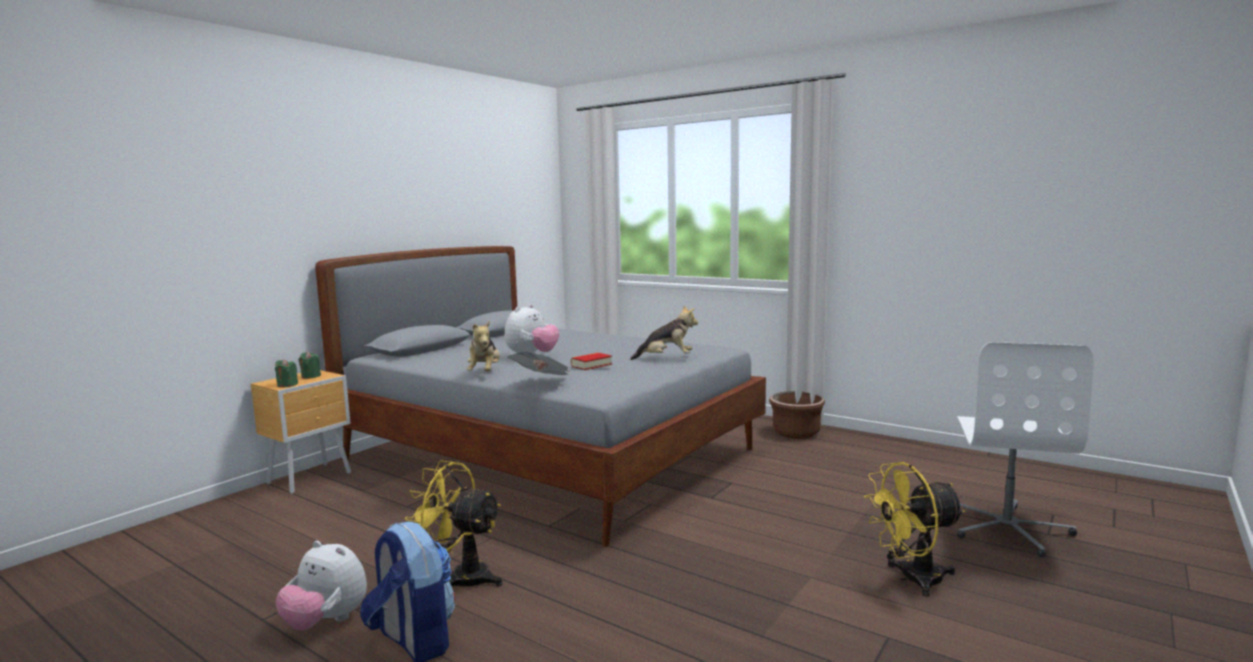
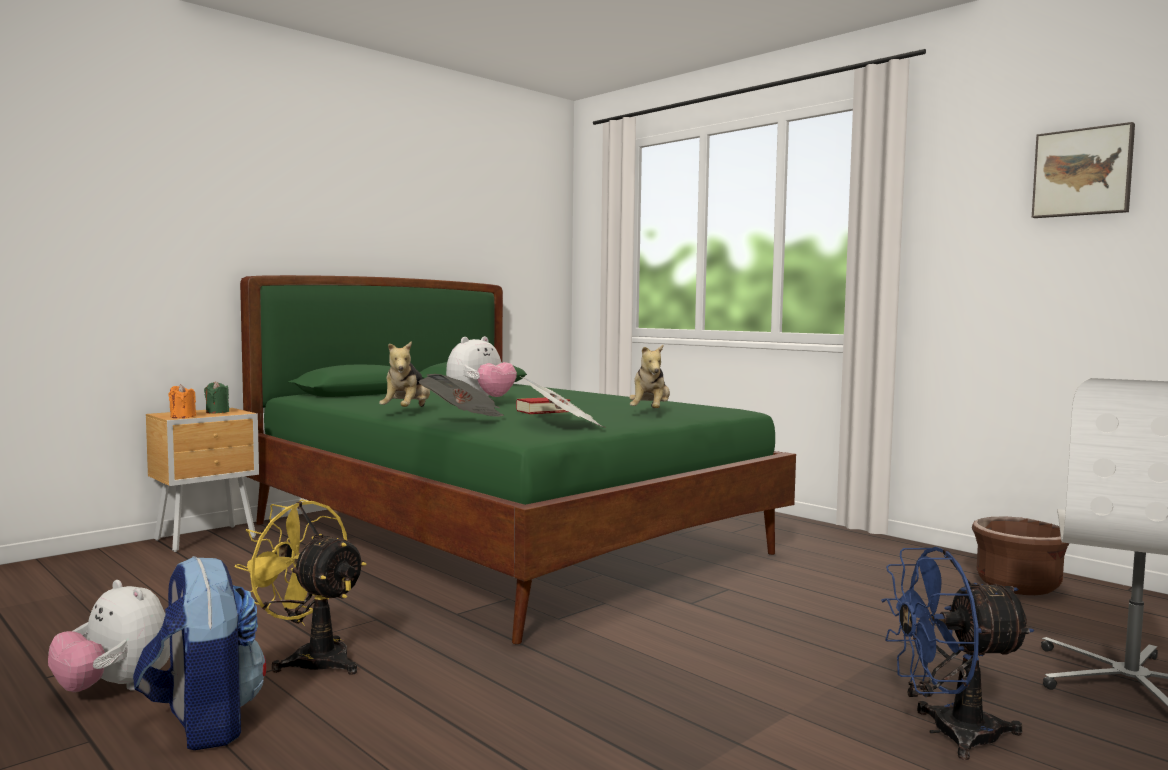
camera: 10 degrees right, 5 degrees down
green candle [275,359,298,388] -> orange candle [169,384,196,418]
grey bed [315,246,766,547] -> green bed [240,275,796,644]
plush toy [630,305,698,360] -> plush toy turned 90 degrees clockwise [629,345,670,408]
brown planter [769,391,825,439] -> brown planter moved to [972,516,1070,595]
yellow fan [864,462,965,597] -> blue fan [881,547,1034,760]
none -> newspaper [519,376,604,427]
none -> picture [1032,122,1135,218]

